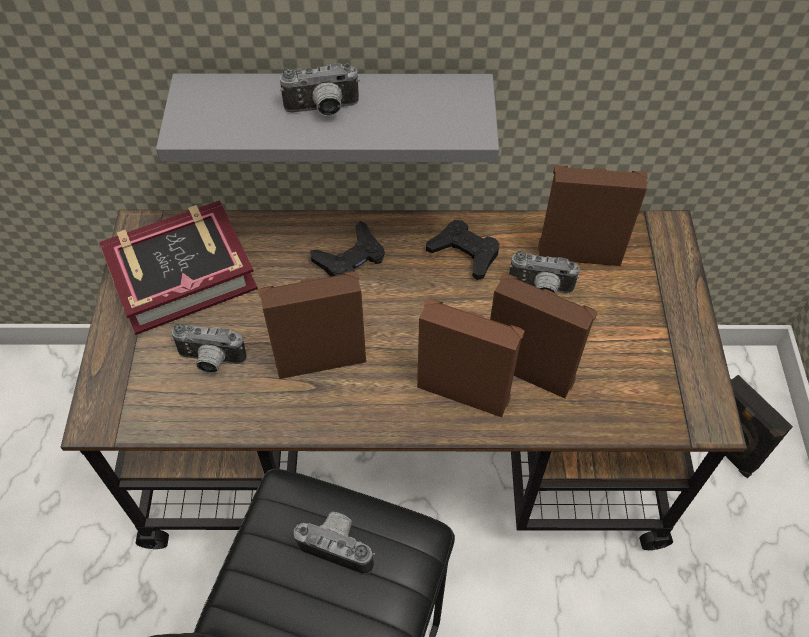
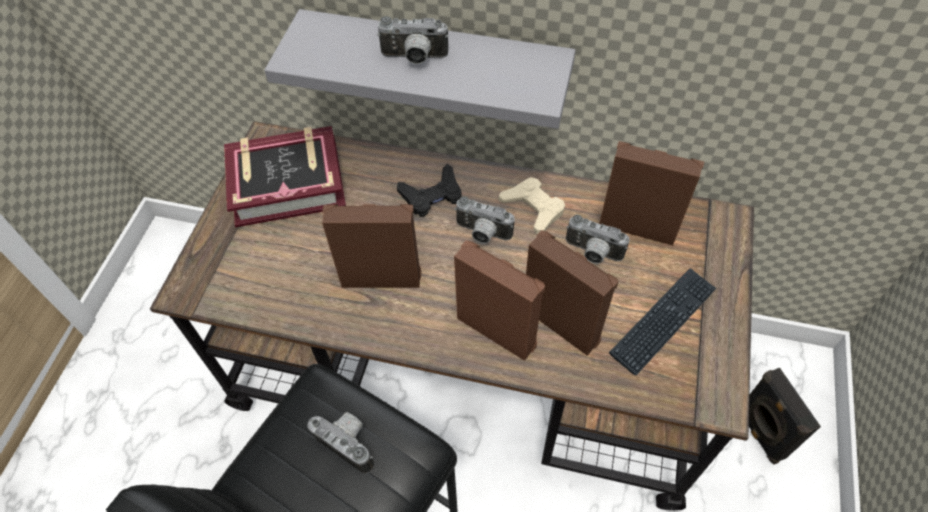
camera: 15 degrees right, 0 degrees up
camera [171,323,247,374] -> camera moved to [454,196,515,244]
black game controller [426,220,500,280] -> beige game controller [499,177,565,234]
none -> keyboard [609,268,716,375]

